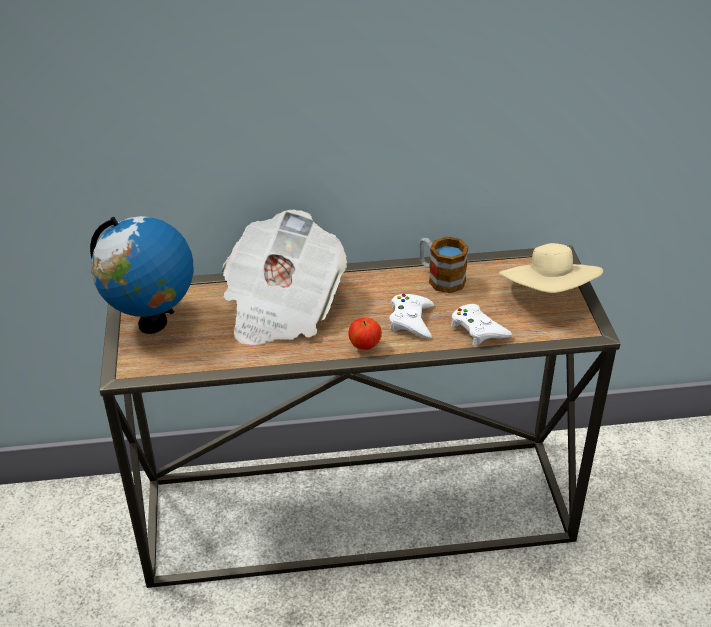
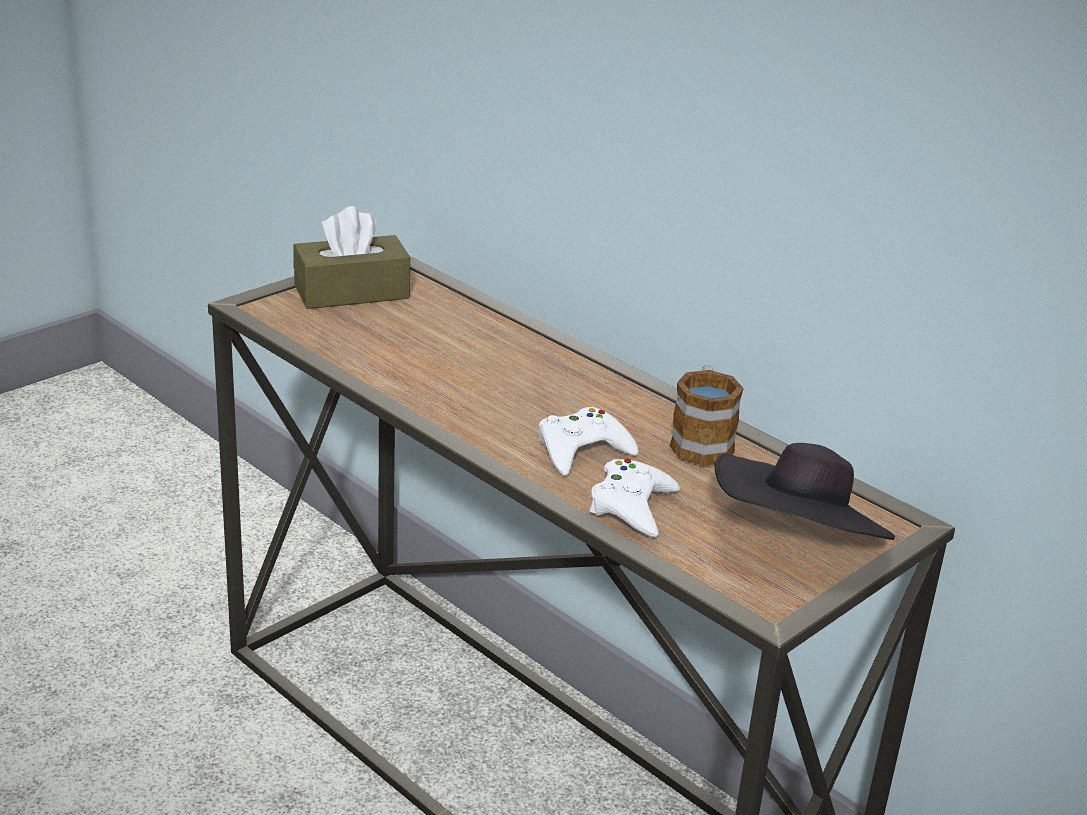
camera: 50 degrees right, 10 degrees down
globe [90,216,193,334] -> brown tissue box [294,206,410,309]
newspaper [222,210,347,345] -> none
apple [348,318,382,350] -> none
beige hat [499,243,603,293] -> black hat [715,443,895,540]

